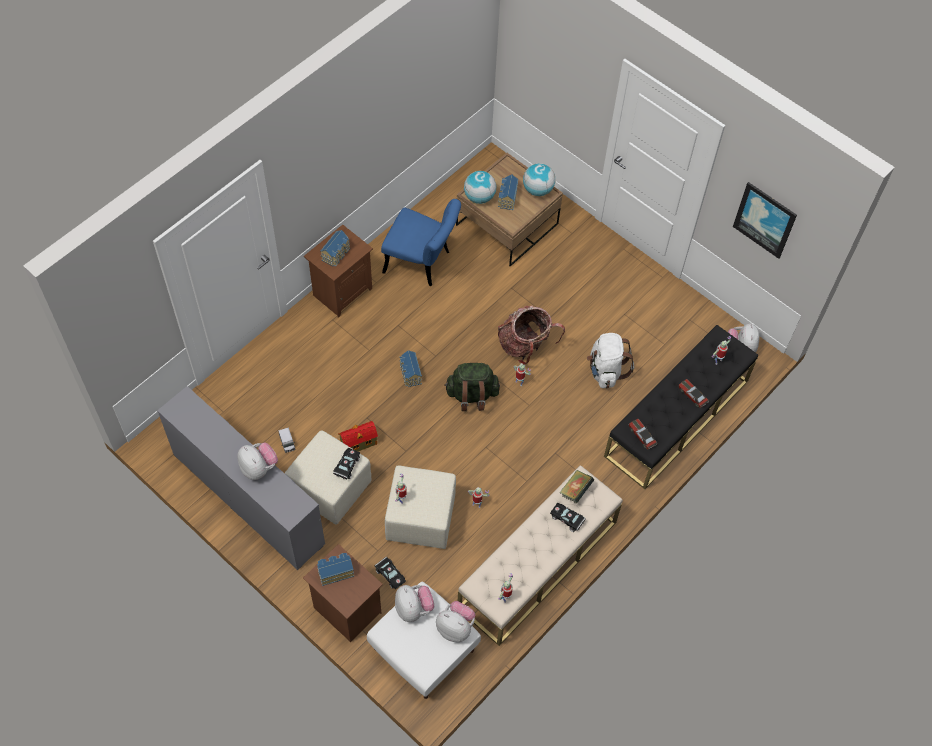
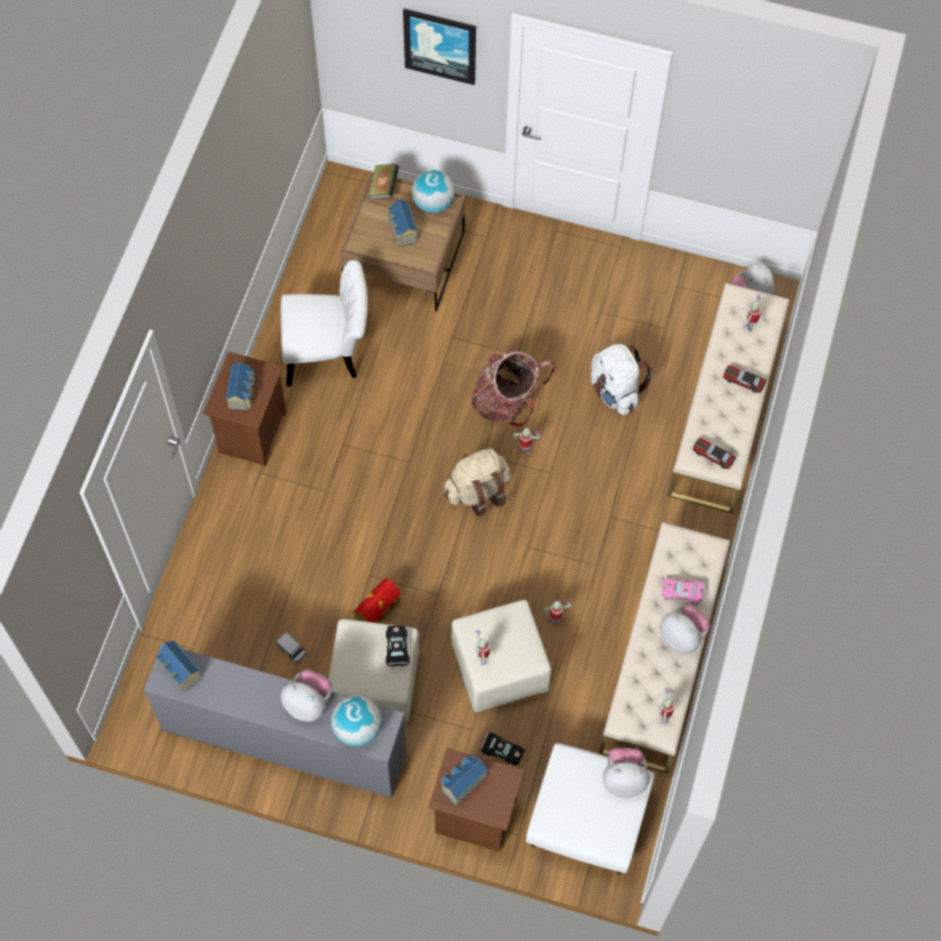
camera: 25 degrees left, 5 degrees up
blue chair [381,199,461,286] -> white chair [281,260,368,387]
plush toy [395,585,434,622] -> plush toy moved to [660,605,710,654]
toy house [399,350,422,387] -> toy house moved to [156,640,203,692]
green backpack [444,363,500,411] -> beige backpack [444,449,511,517]
globe [464,171,497,204] -> globe moved to [331,695,382,746]
black toy car [550,503,586,532] -> pink toy car [661,578,705,605]
book [560,470,594,503] -> book moved to [369,164,399,199]
black bench [604,325,758,489] -> beige bench [667,283,790,514]
picture [733,182,797,259] -> picture moved to [403,9,476,85]

